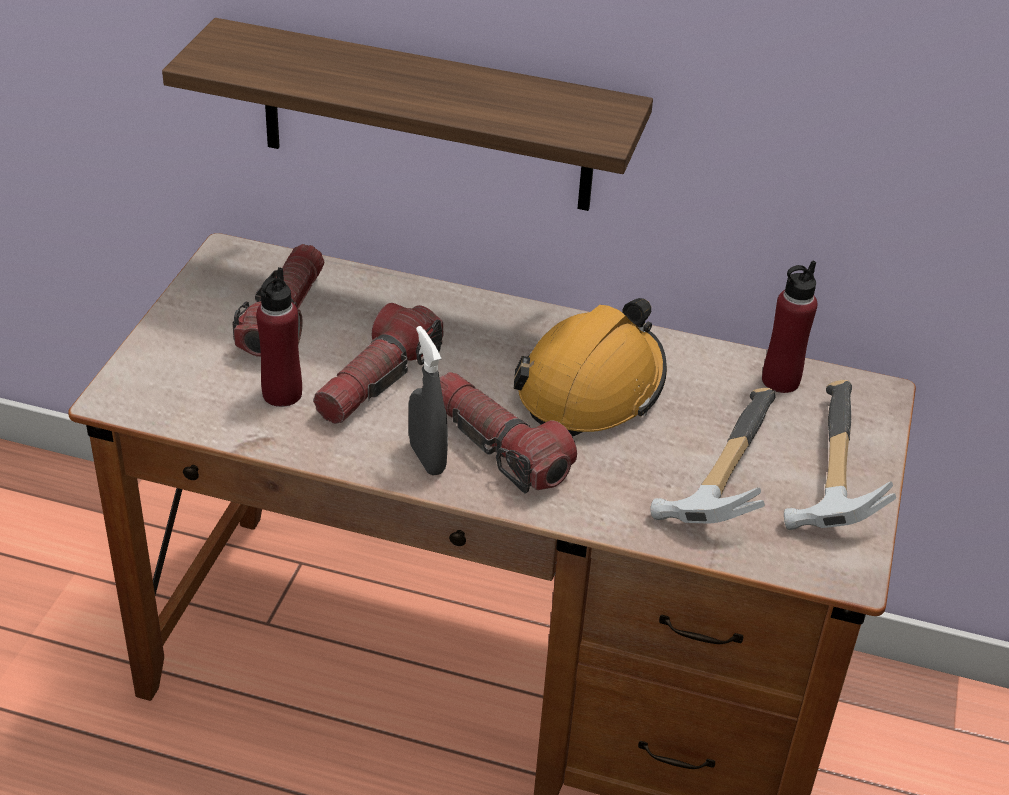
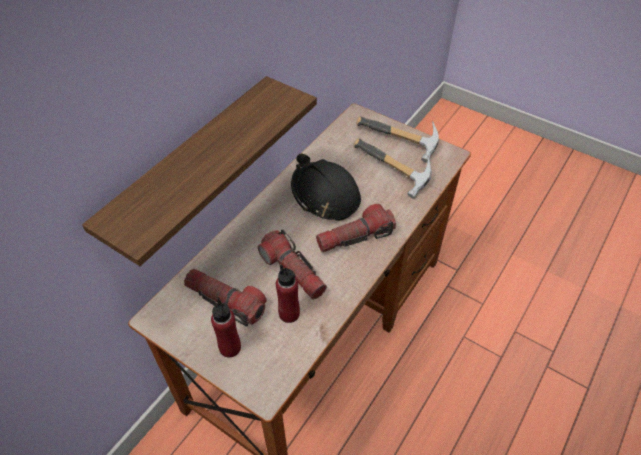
camera: 70 degrees left, 10 degrees up
grey spray bottle [409,326,448,476] -> none
orange hard hat [514,298,667,436] -> black hard hat [291,153,361,221]
red bottle [762,261,818,393] -> red bottle moved to [211,298,241,357]

